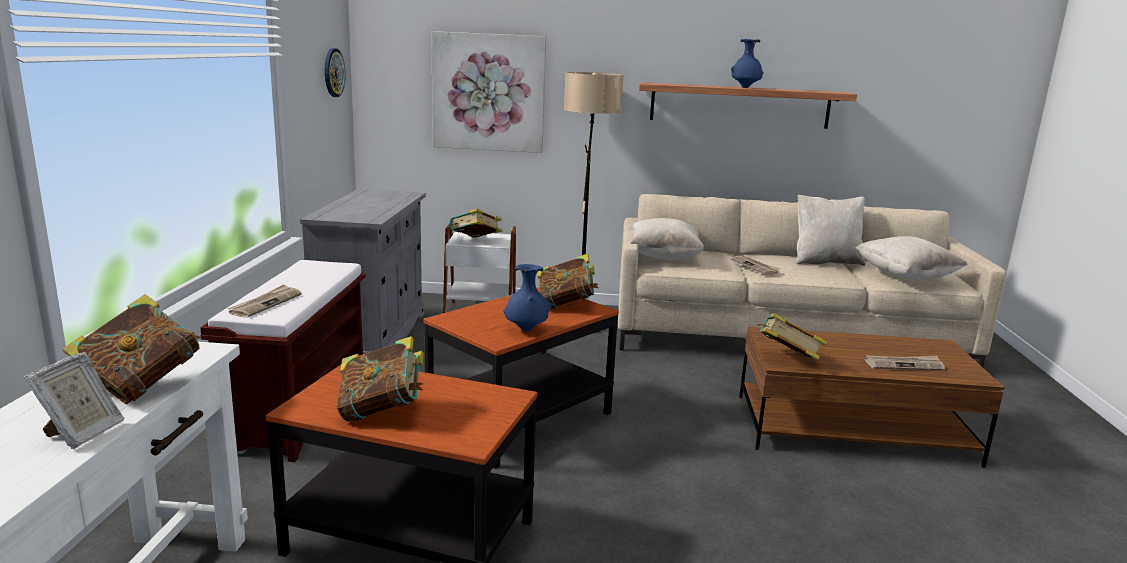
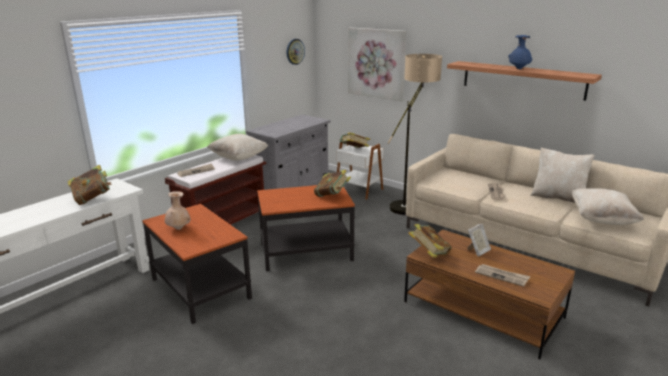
camera: 35 degrees right, 5 degrees up
picture frame [24,352,124,449] -> picture frame moved to [467,224,491,256]
book [336,336,423,422] -> beige vase [165,191,191,230]
blue vase [503,264,551,332] -> none
beige pillow [630,218,705,260] -> beige pillow moved to [207,134,268,160]

